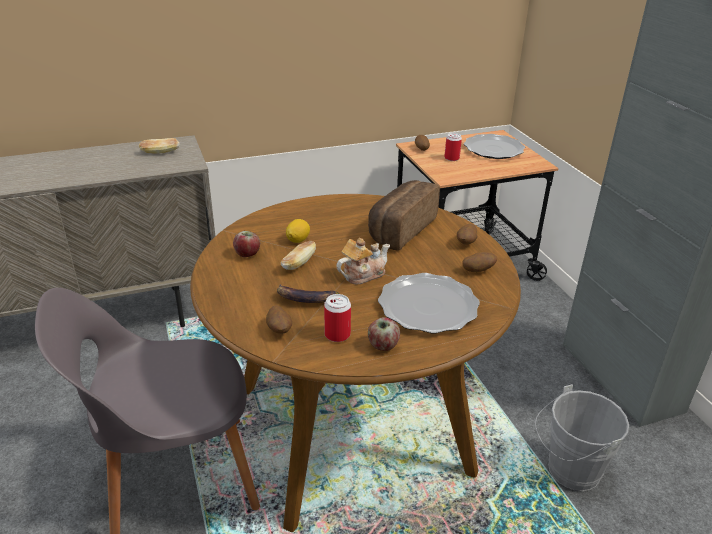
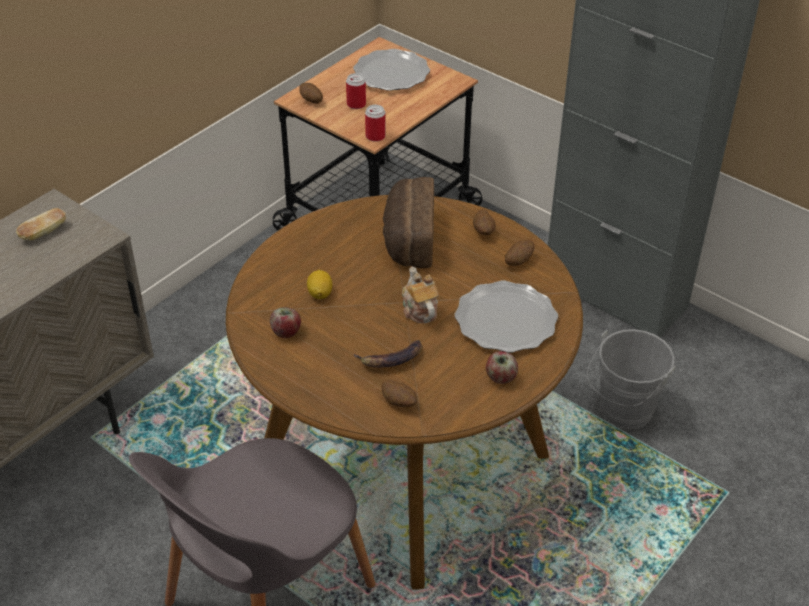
camera: 30 degrees left, 10 degrees up
bread [281,241,316,270] -> none
can [324,294,351,342] -> can moved to [365,105,386,142]
teapot [336,238,390,285] -> teapot turned 45 degrees counterclockwise [402,267,439,323]

